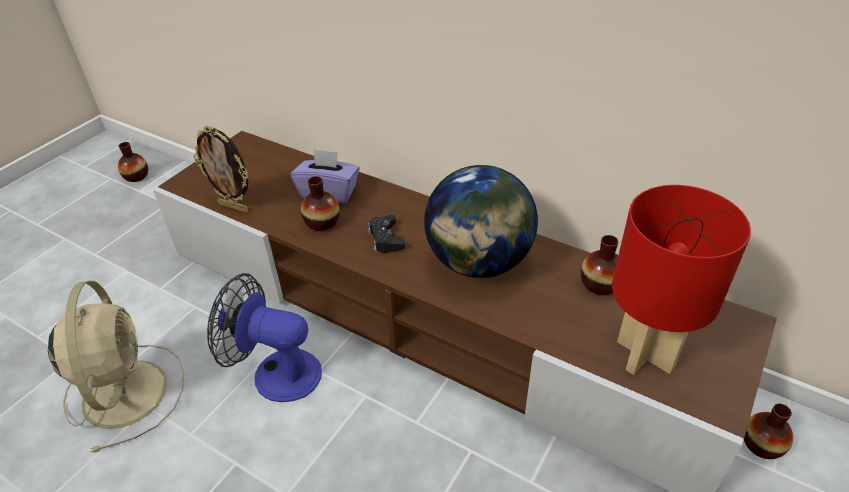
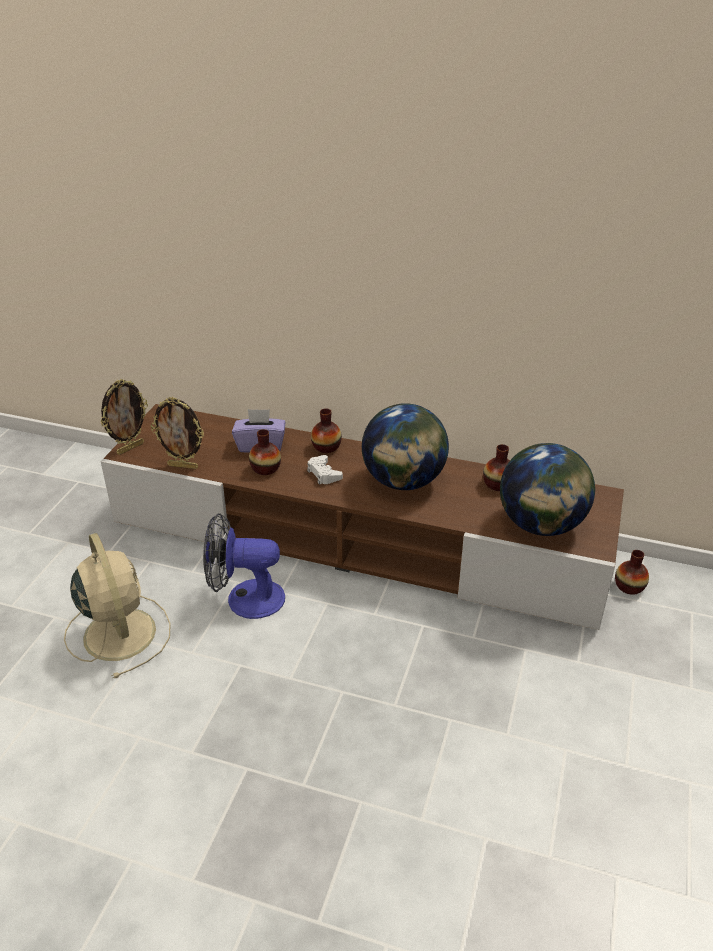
camera: 15 degrees left, 5 degrees down
vase [118,142,148,182] -> vase moved to [311,408,342,453]
black game controller [368,215,405,253] -> white game controller [307,455,343,485]
red table lamp [612,185,751,375] -> globe [500,443,595,536]
none -> picture frame [101,379,148,455]

